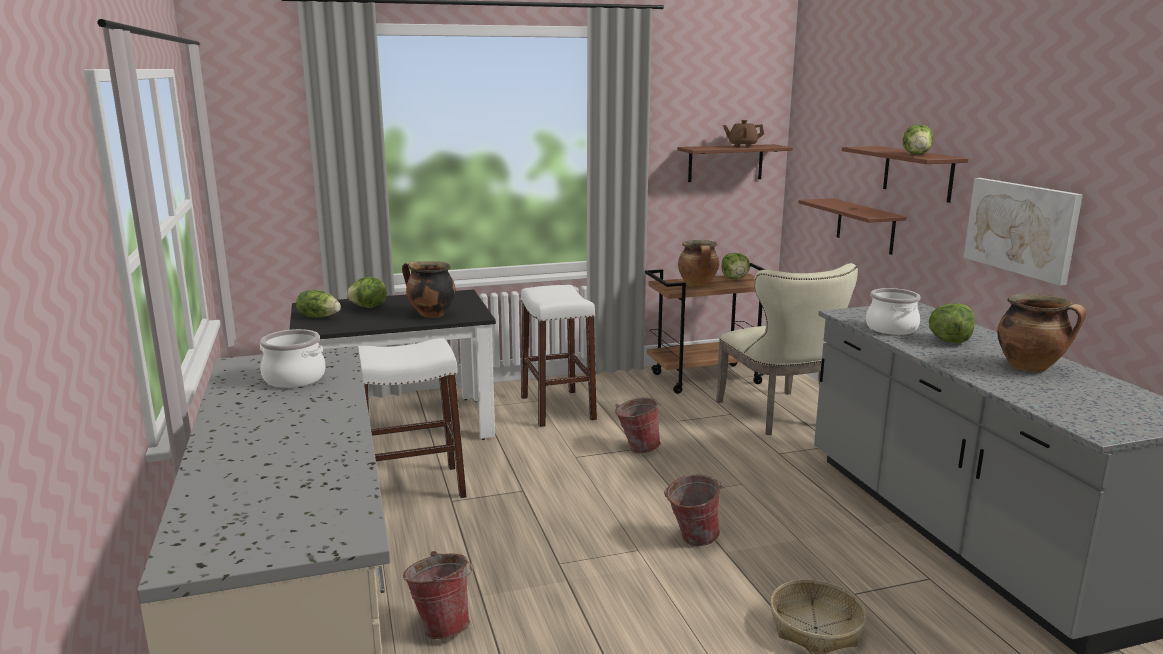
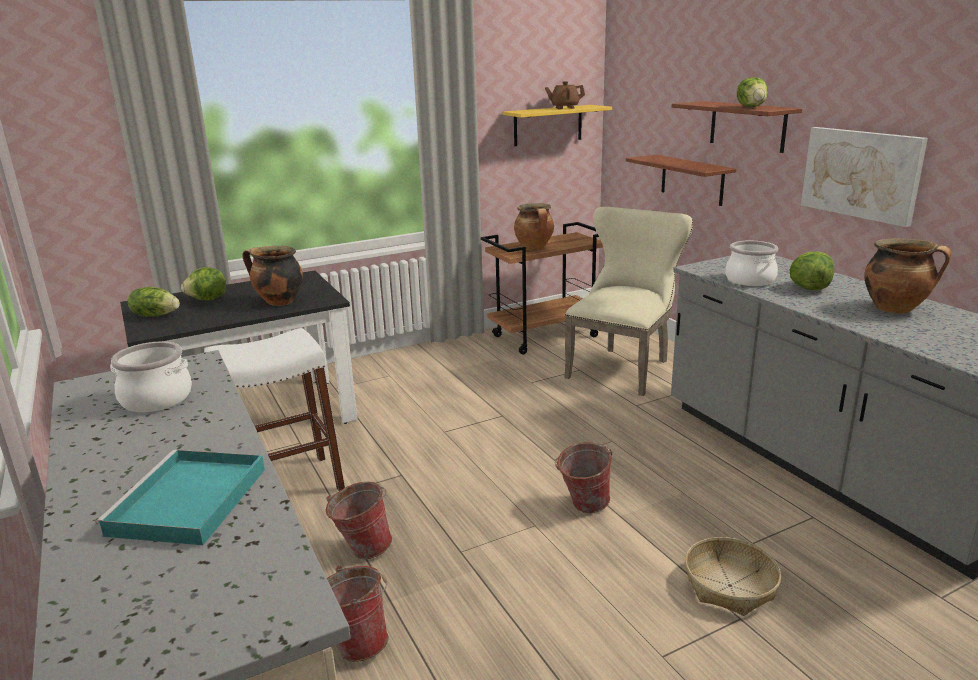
camera: 10 degrees left, 5 degrees up
white stool [521,285,597,427] -> none
bucket [615,398,661,453] -> bucket moved to [326,482,392,559]
brown shelf [677,144,793,182] -> yellow shelf [502,105,612,146]
beige chair [716,263,858,435] -> beige chair turned 120 degrees counterclockwise [564,207,693,396]
lettuce [721,253,750,279] -> none
none -> turquoise tray [95,450,265,545]

